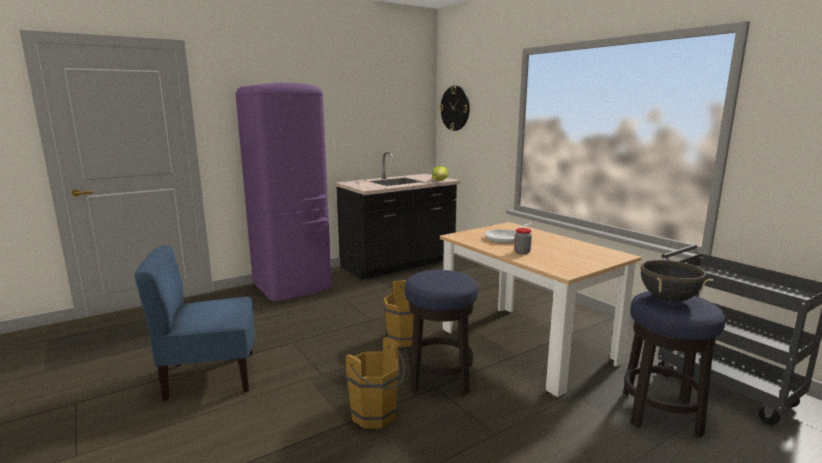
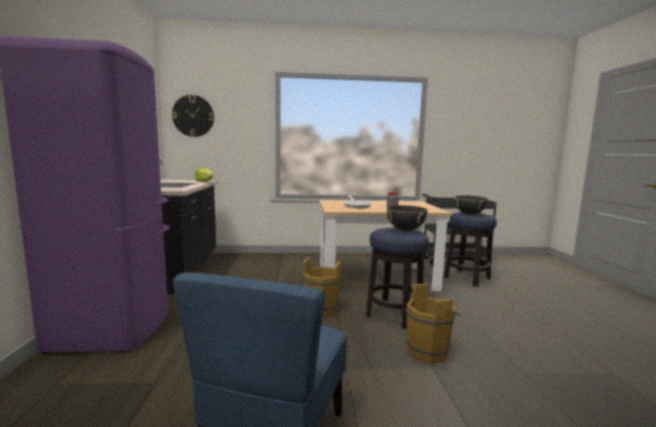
camera: 60 degrees left, 5 degrees down
none -> black cooking pot [386,205,428,231]

